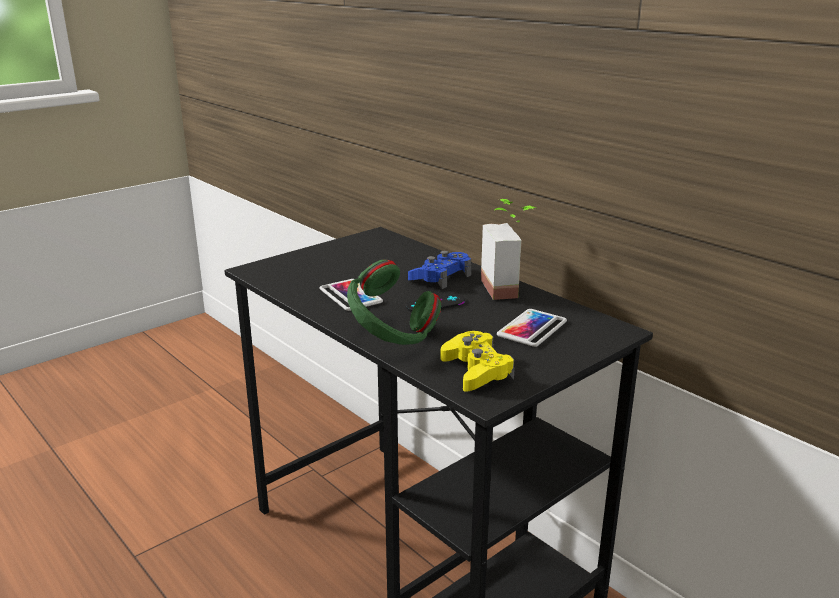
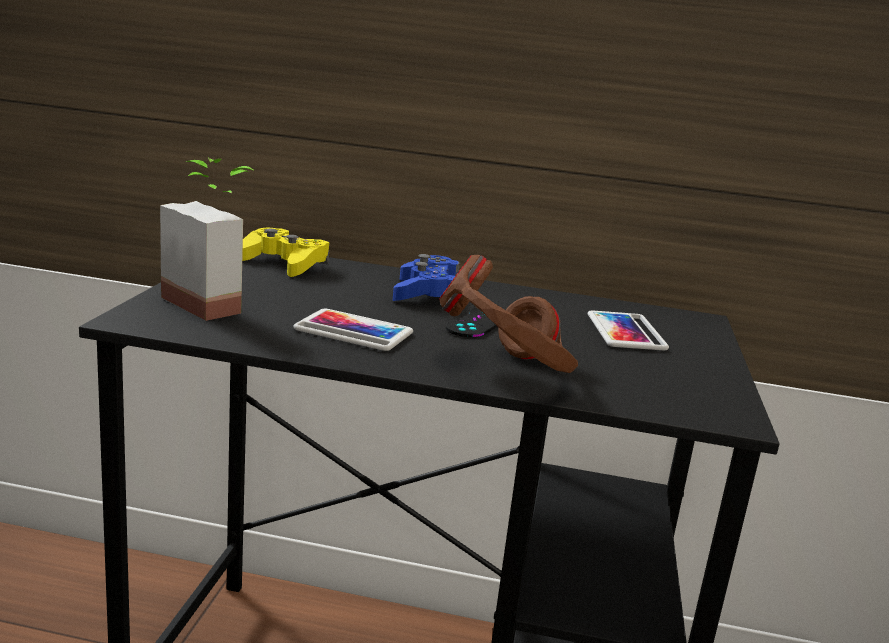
camera: 40 degrees left, 5 degrees down
green headphones [347,260,441,345] -> brown headphones [439,255,578,373]
yellow game controller [441,331,515,392] -> yellow game controller moved to [242,228,329,277]
potted plant [481,199,536,300] -> potted plant moved to [160,157,253,321]

